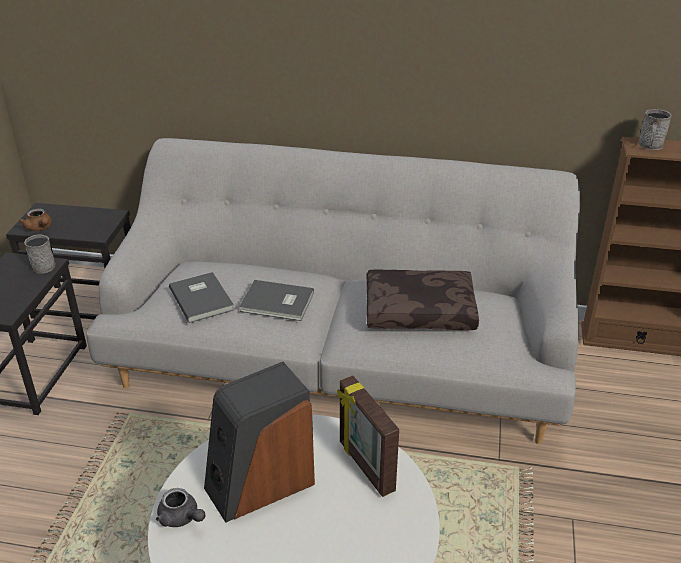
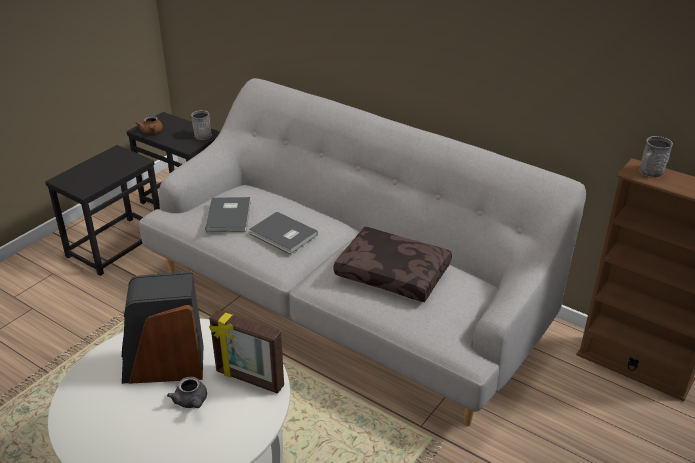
camera: 25 degrees right, 0 degrees up
grey mug [24,234,55,274] -> grey mug moved to [191,110,212,140]
grey teapot [156,488,205,527] -> grey teapot moved to [167,377,207,408]
picture frame [337,376,399,497] -> picture frame turned 60 degrees counterclockwise [209,310,284,394]

